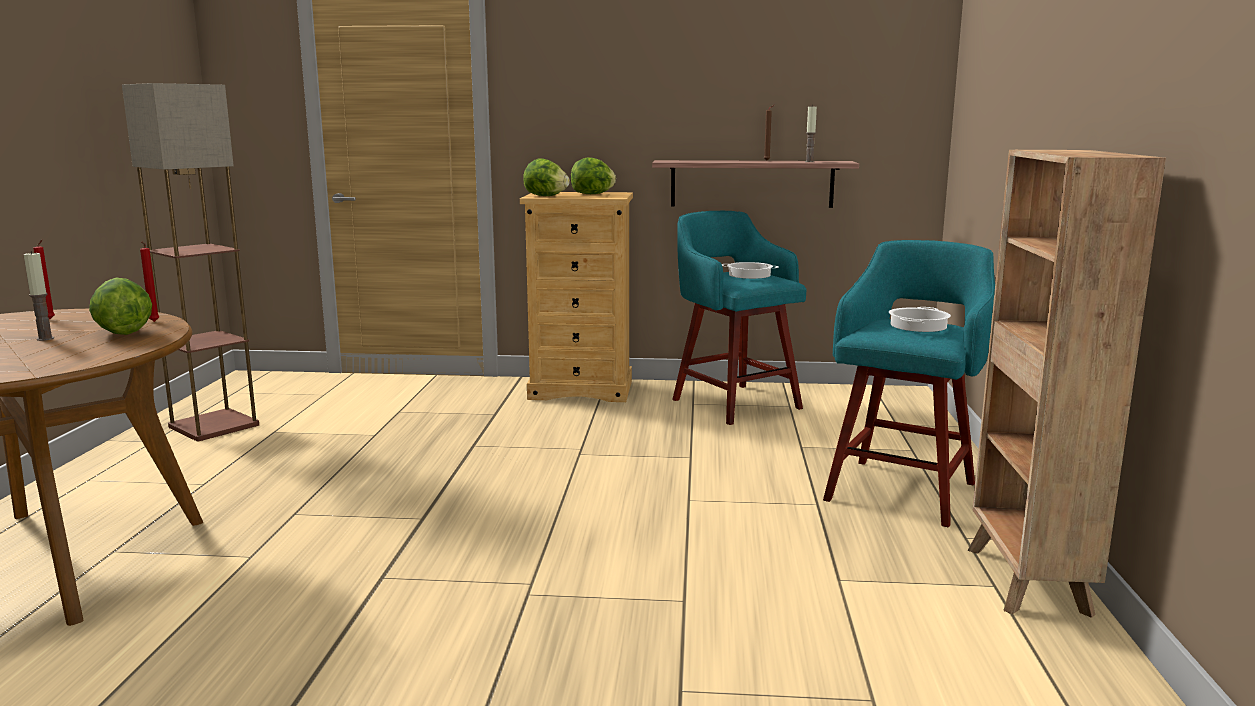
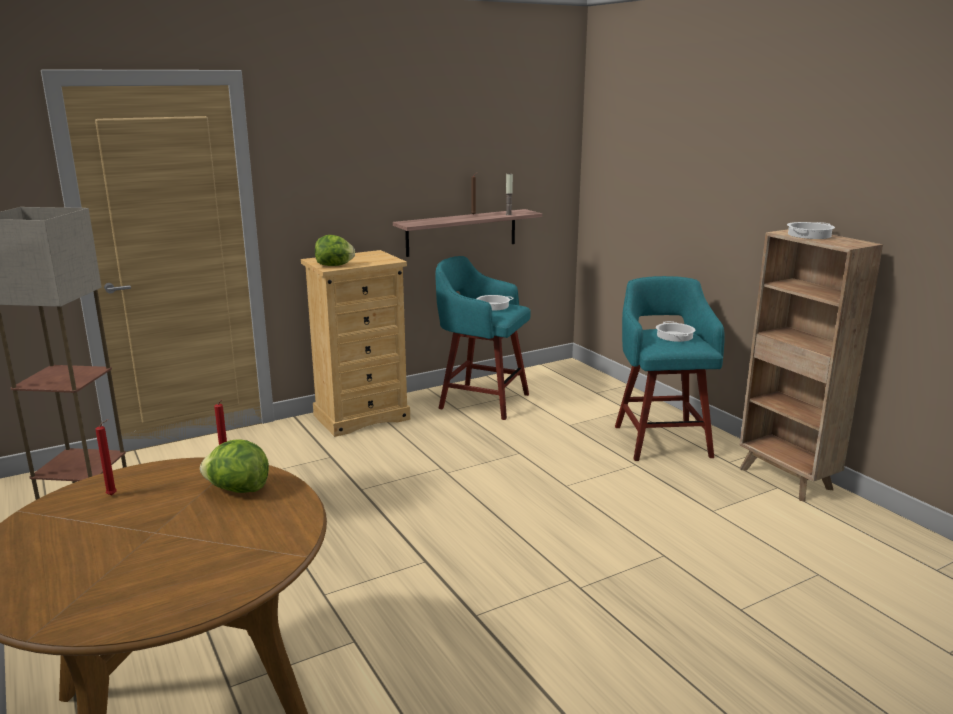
camera: 35 degrees left, 5 degrees up
candle [23,251,54,341] -> none
lettuce [571,157,616,194] -> none
none -> cooking pot [787,222,835,239]

